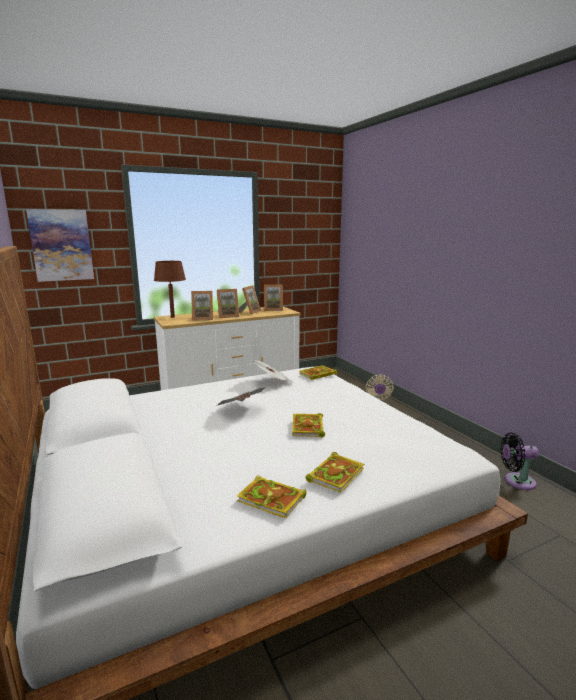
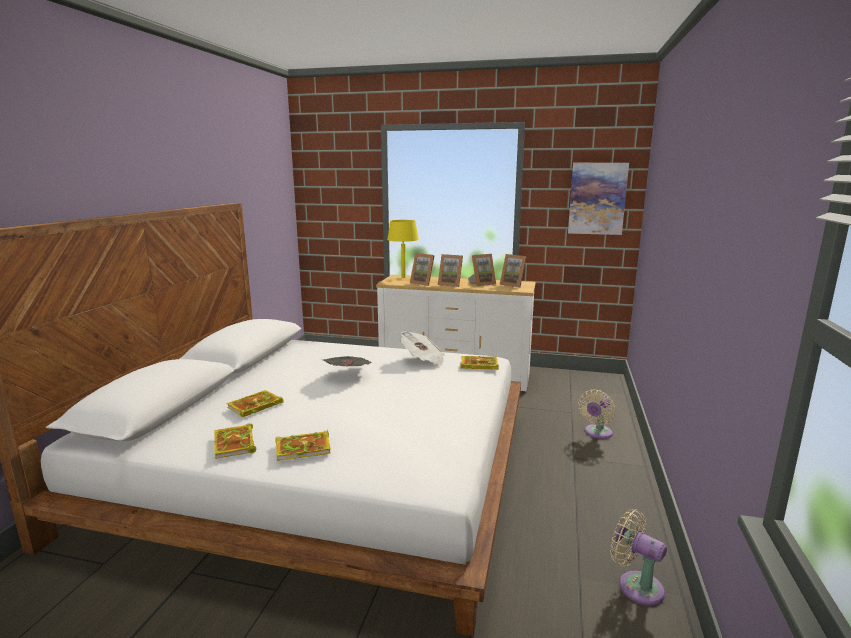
camera: 40 degrees right, 0 degrees up
picture [26,209,94,282] -> picture moved to [568,163,629,235]
brown table lamp [154,261,186,318] -> yellow table lamp [387,220,419,278]
book [292,413,325,437] -> book moved to [227,390,283,417]
black fan [500,432,539,490] -> beige fan [610,509,667,606]

